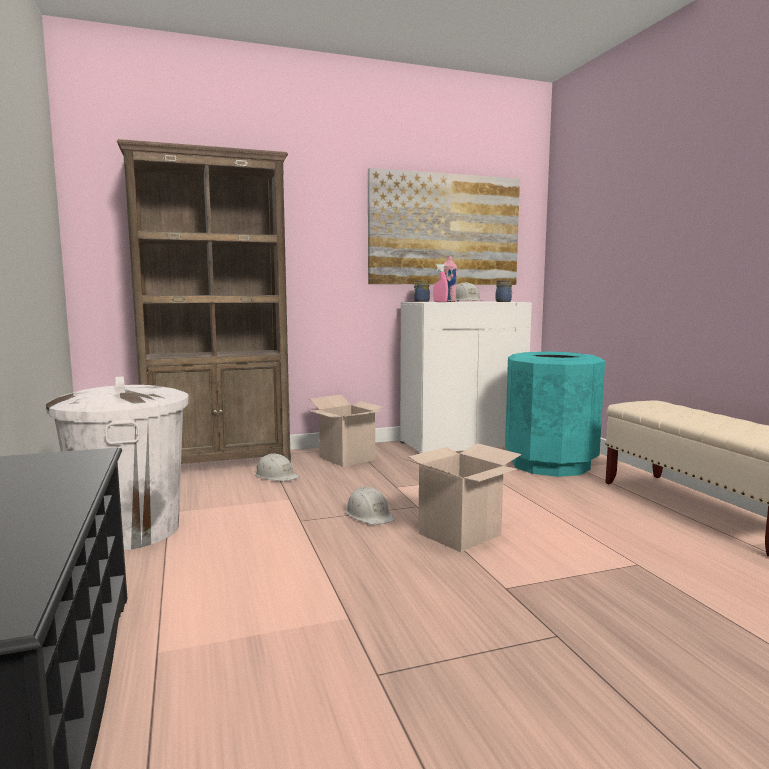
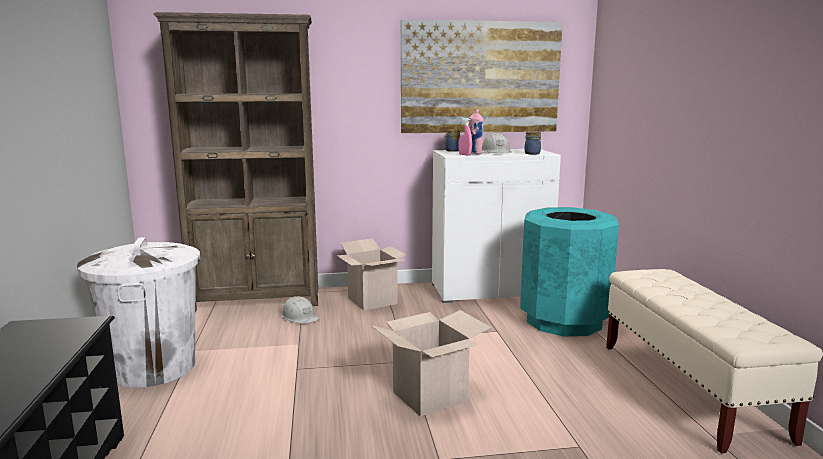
camera: 10 degrees right, 5 degrees up
white hard hat [345,487,394,525] -> none

